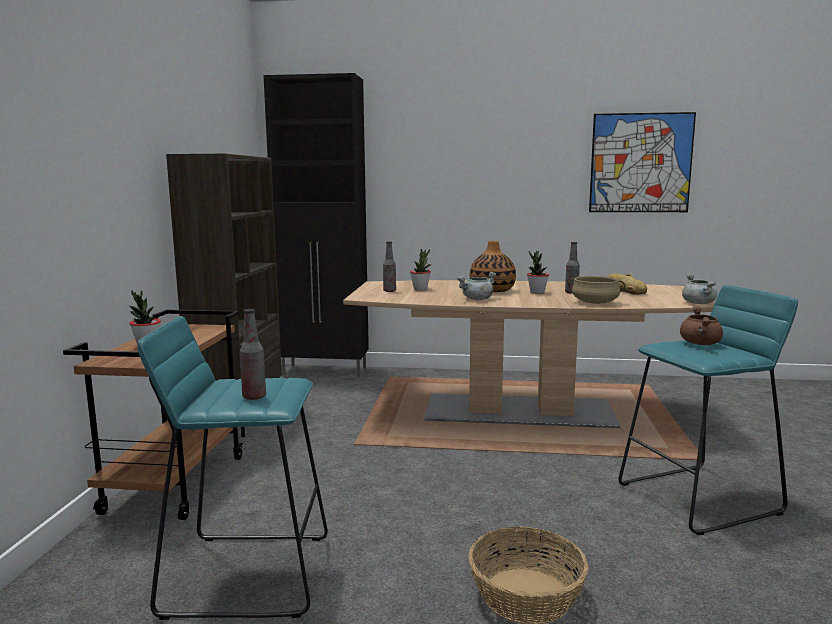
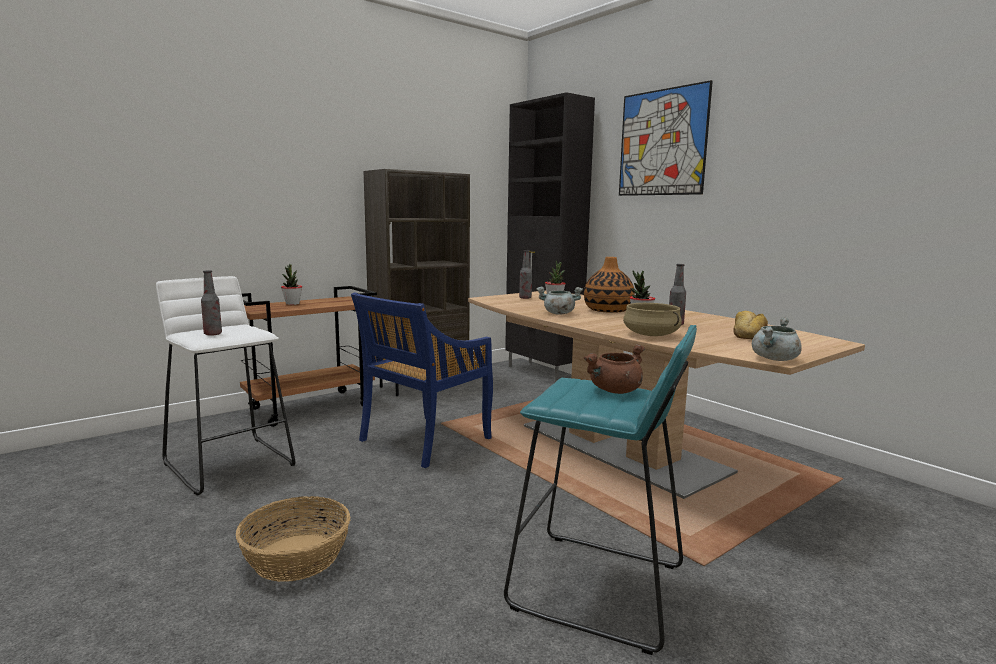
camera: 45 degrees right, 0 degrees up
turquoise stool [137,316,328,620] -> white stool [156,276,295,496]
picture [589,112,696,212] -> picture moved to [619,80,713,196]
none -> blue chair [351,292,493,468]

